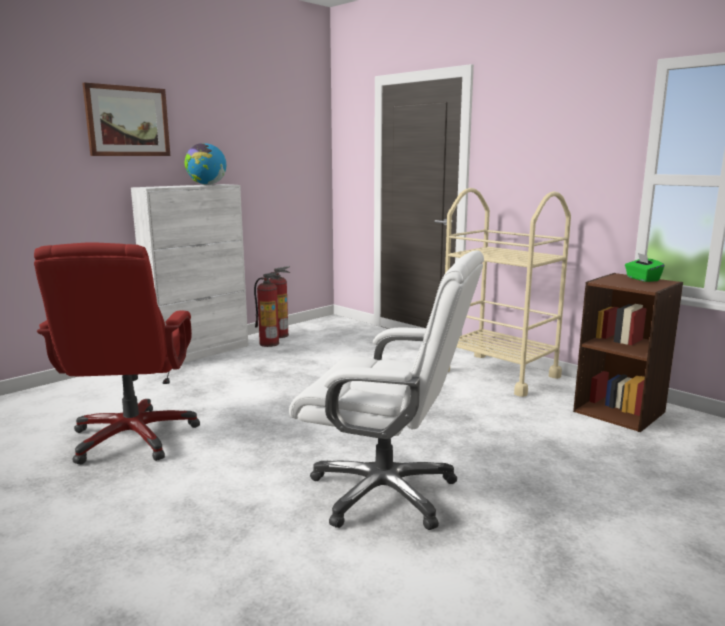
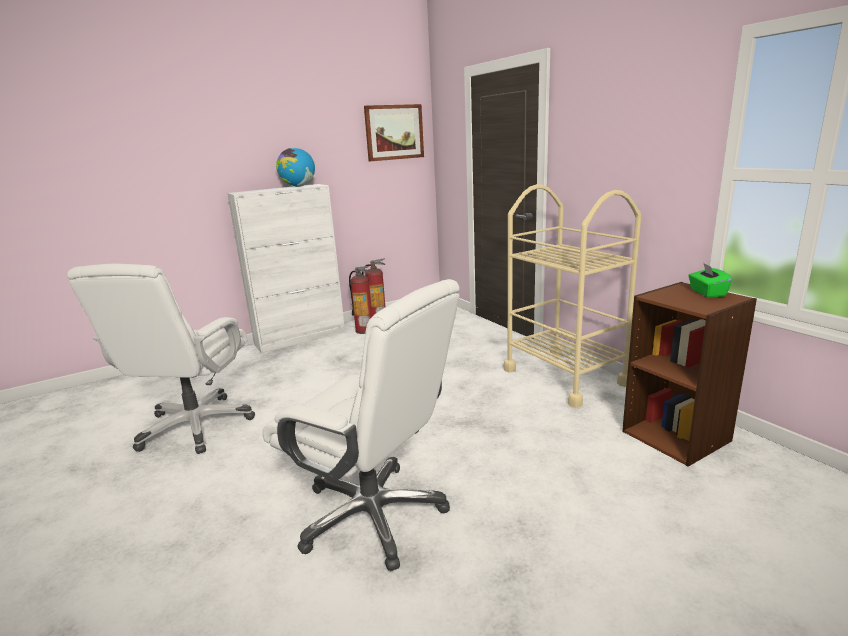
camera: 15 degrees right, 5 degrees up
red office chair [34,242,200,464] -> white office chair [67,264,255,454]
picture [82,82,170,156] -> picture moved to [364,104,424,161]

